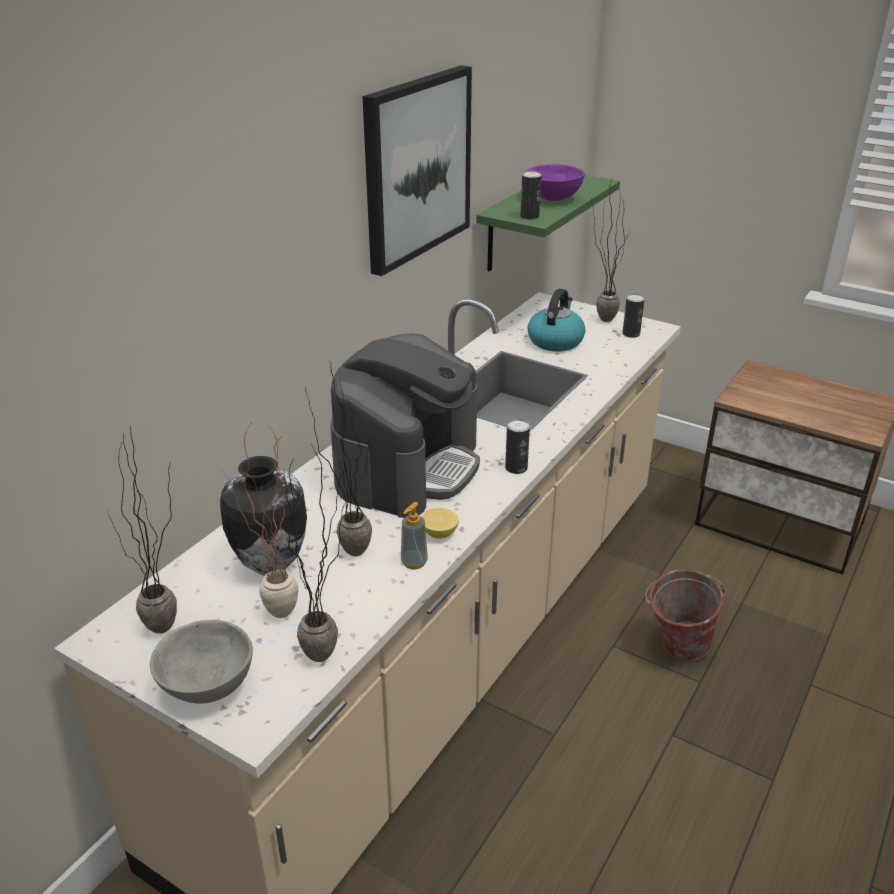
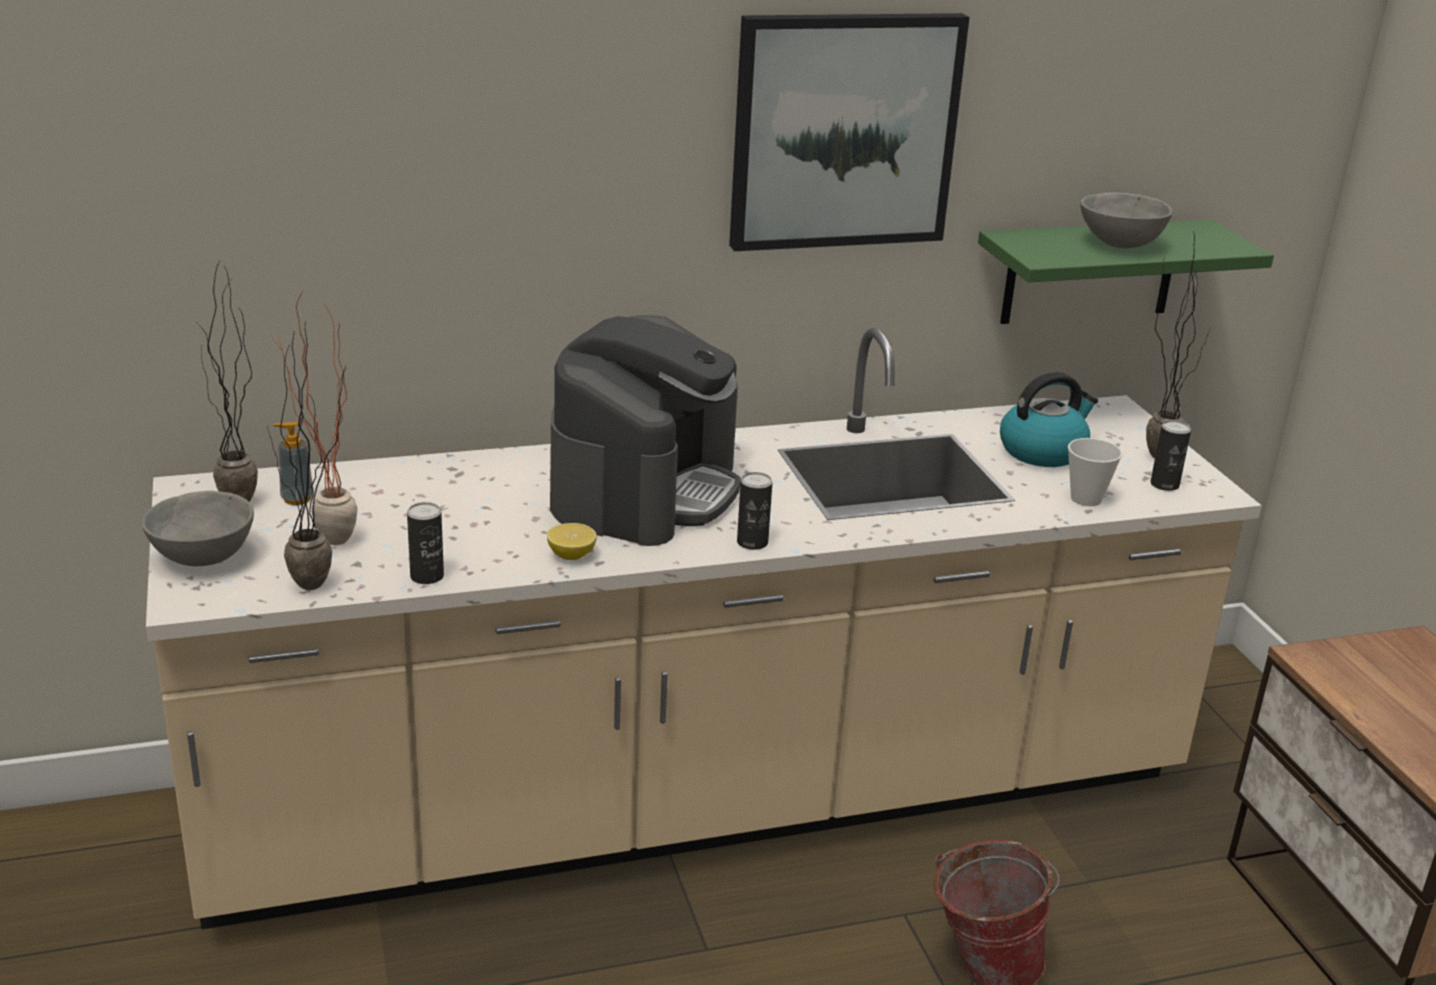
camera: 40 degrees right, 5 degrees down
vase [220,456,307,576] -> none
potted plant [305,360,372,556] -> none
coffee machine [331,334,480,518] -> coffee machine turned 45 degrees counterclockwise [550,315,741,546]
soap dispenser [401,502,428,569] -> soap dispenser moved to [273,422,314,505]
can [520,171,542,220] -> can moved to [407,502,444,584]
purple bowl [526,164,585,201] -> grey bowl [1080,193,1173,248]
none -> cup [1068,438,1123,506]

